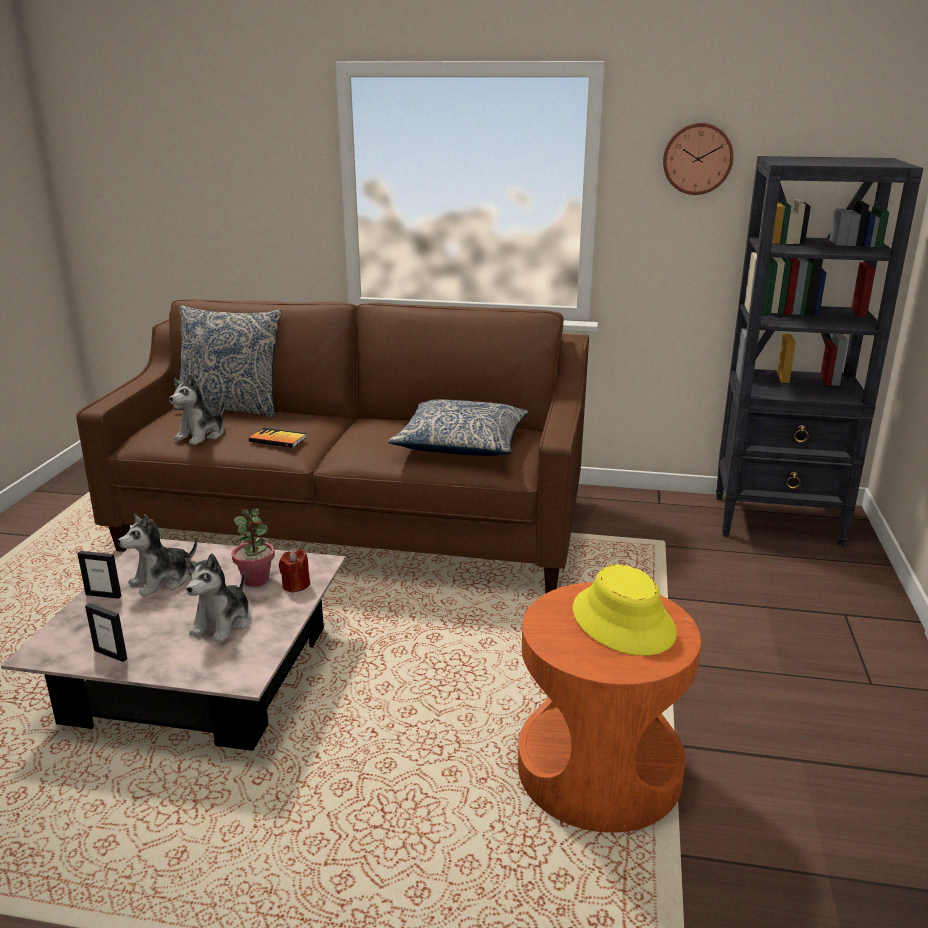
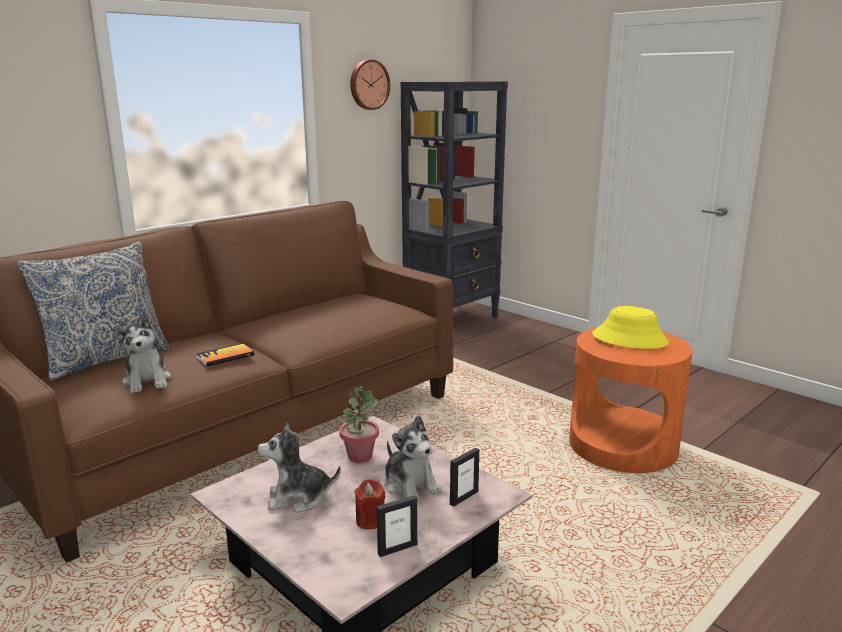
camera: 55 degrees left, 5 degrees down
picture frame [77,551,121,599] -> picture frame moved to [450,448,479,507]
plush toy [118,514,197,597] -> plush toy turned 90 degrees clockwise [258,423,341,513]
red candle [279,549,311,593] -> red candle moved to [354,479,385,530]
pillow [388,399,529,456] -> none

